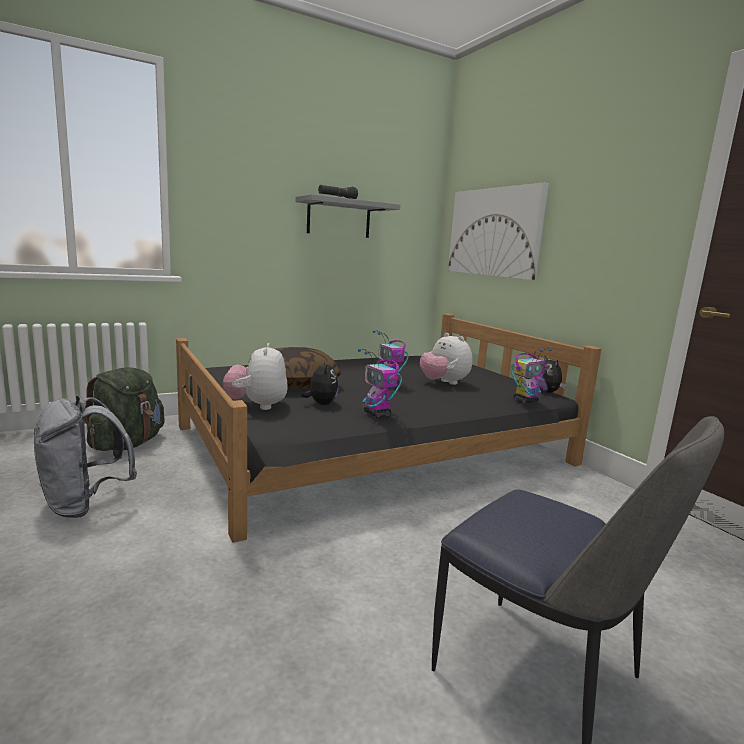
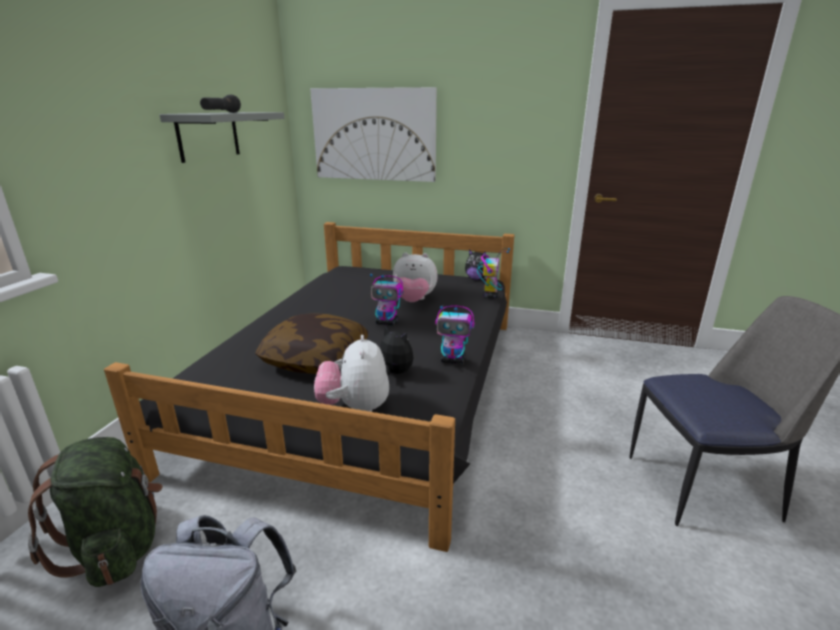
camera: 45 degrees left, 10 degrees up
plush toy [223,343,288,410] -> plush toy turned 45 degrees clockwise [314,335,389,412]

